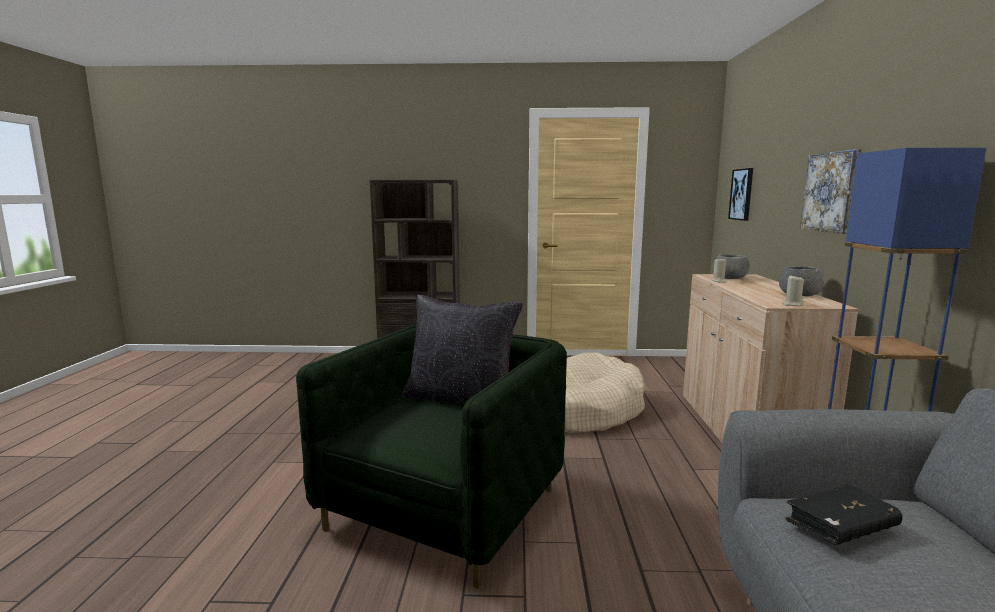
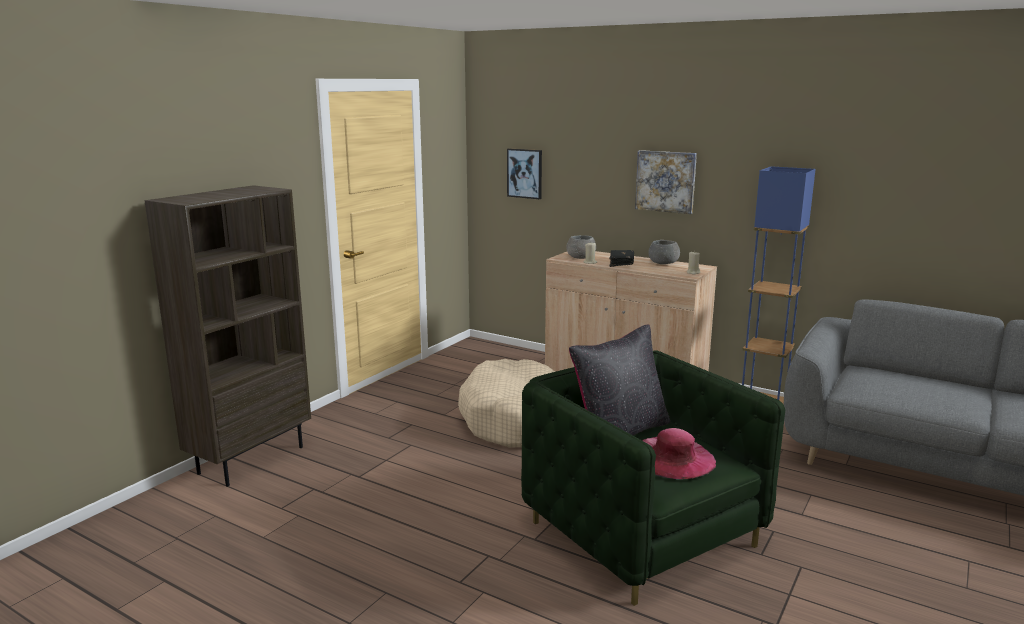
camera: 60 degrees left, 5 degrees up
black book [785,484,902,545] -> black book moved to [609,250,634,267]
none -> pink hat [642,428,716,479]

